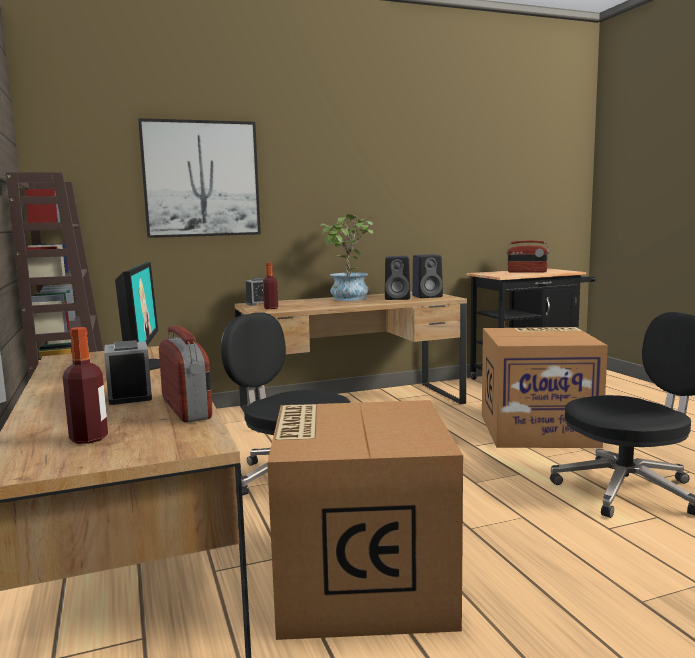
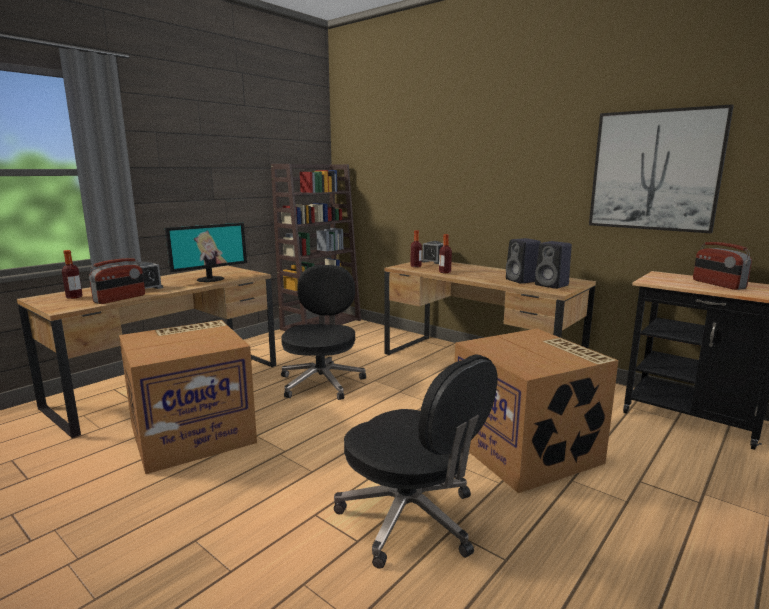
camera: 60 degrees right, 5 degrees up
picture [138,118,261,238] -> picture moved to [589,104,734,233]
potted plant [320,214,373,301] -> none
none -> bottle [439,234,452,273]

